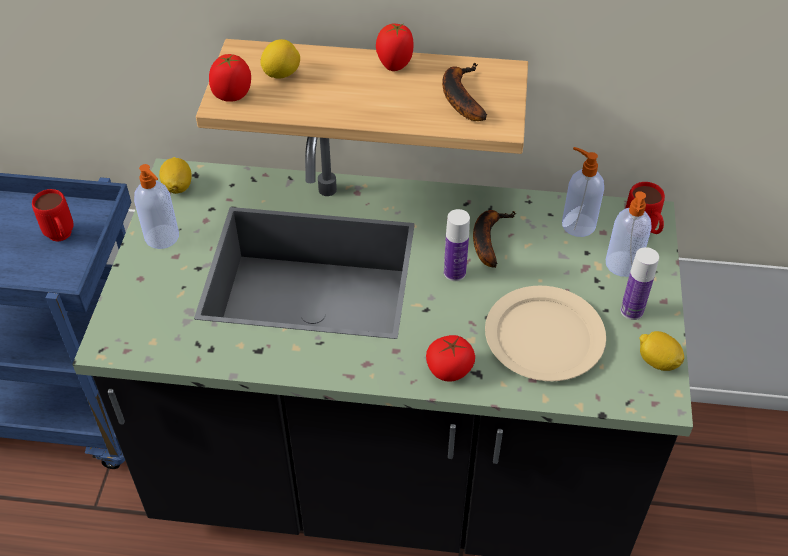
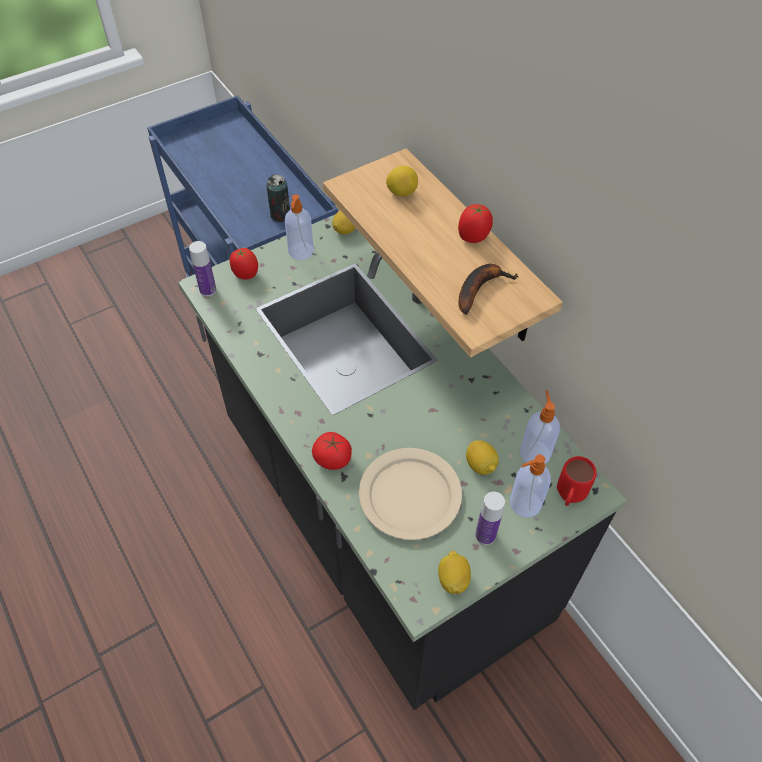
camera: 50 degrees right, 5 degrees up
red mug [32,189,74,242] -> can [266,174,290,222]
tomato [209,54,251,102] -> tomato moved to [230,248,258,280]
bottle [444,209,470,281] -> bottle moved to [189,241,217,296]
banana [473,210,516,268] -> none
none -> lemon [466,440,499,475]

